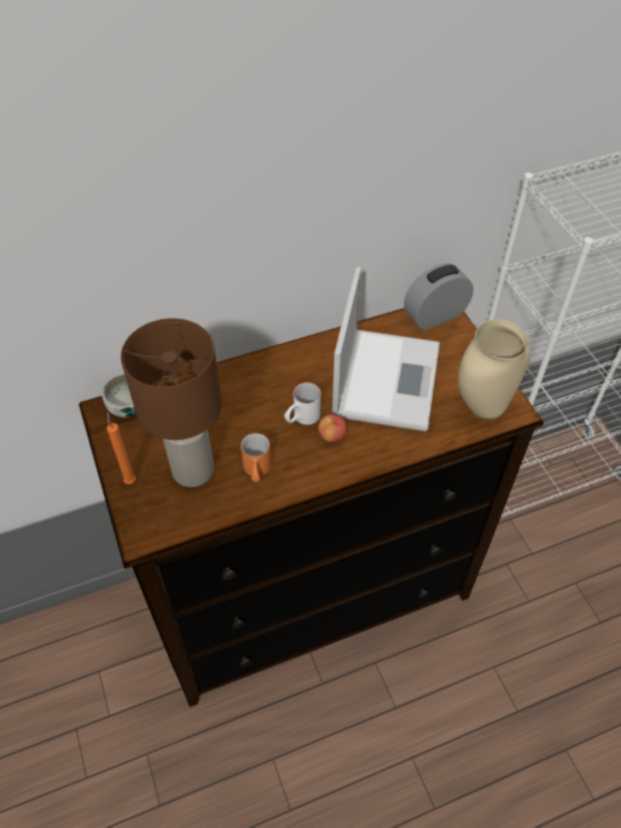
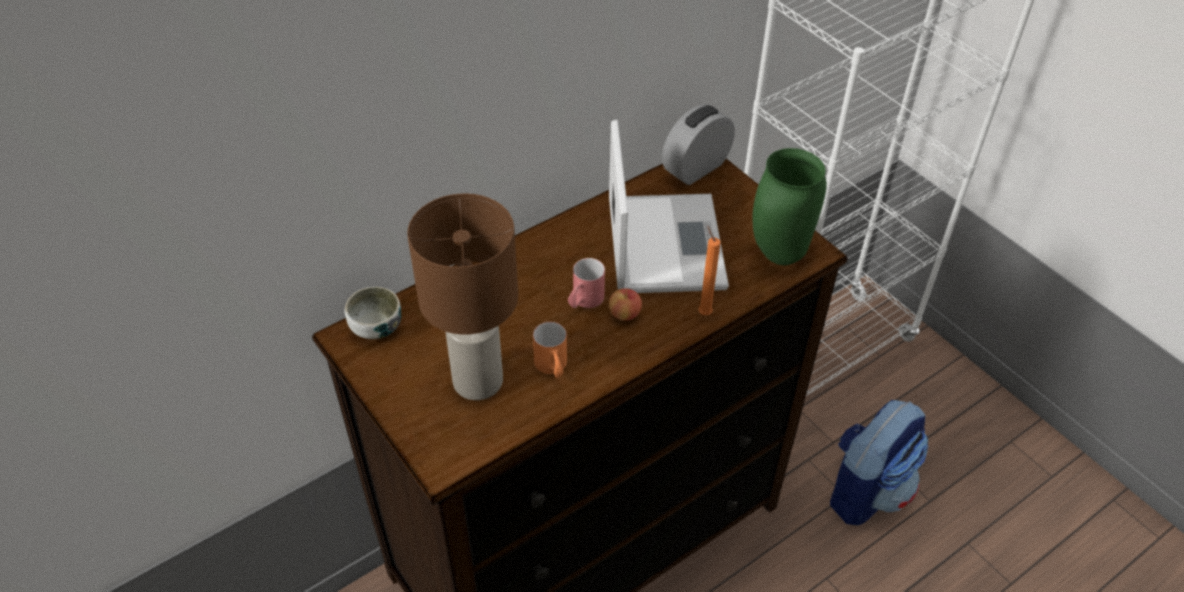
camera: 15 degrees left, 5 degrees down
orange candle [107,412,136,484] -> orange candle moved to [698,225,721,315]
white mug [284,383,321,425] -> red mug [568,258,605,308]
beige vase [458,320,531,419] -> green vase [753,148,827,265]
none -> backpack [830,400,928,525]

